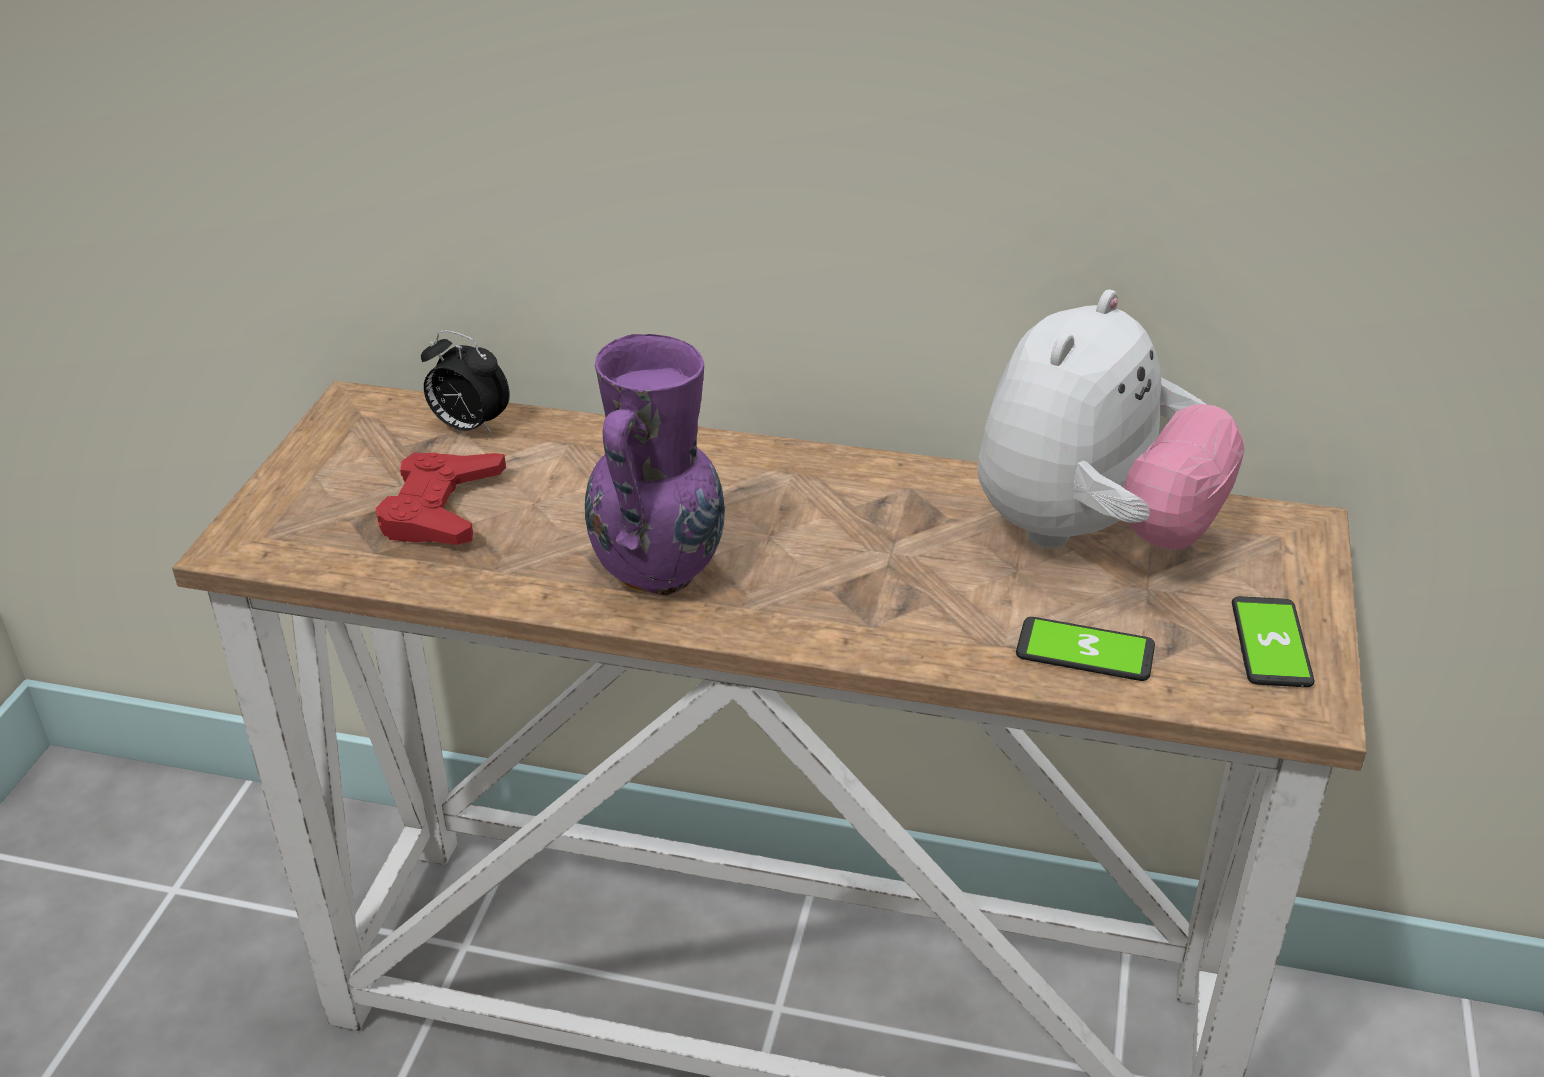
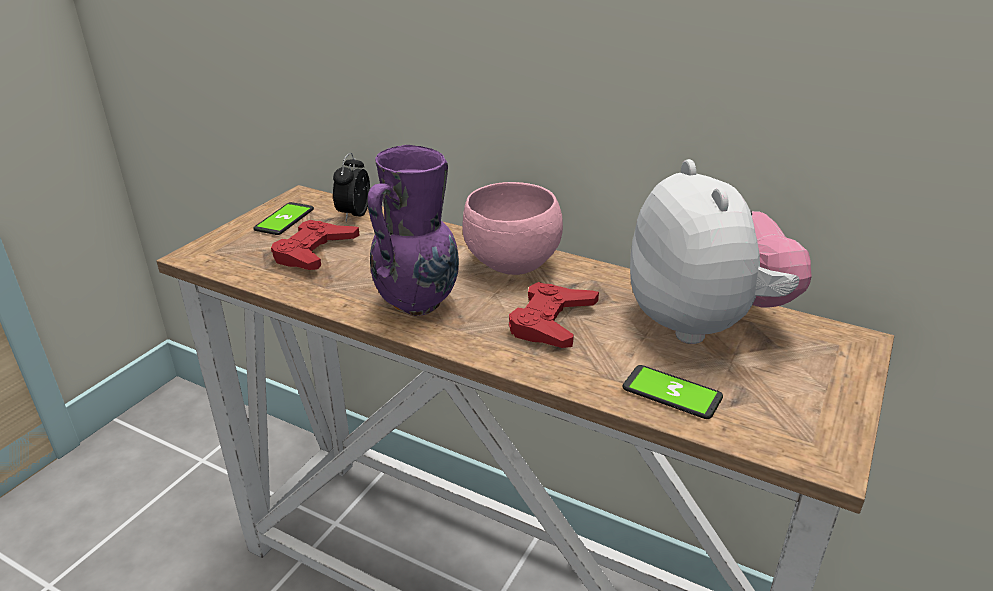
camera: 15 degrees right, 5 degrees down
alarm clock [421,330,510,436] -> alarm clock turned 60 degrees clockwise [333,153,370,222]
plush toy [977,289,1245,550] -> plush toy turned 60 degrees counterclockwise [630,159,812,344]
phone [1232,596,1314,687] -> phone moved to [253,202,314,235]
none -> pink bowl [462,182,563,275]
none -> red game controller [509,282,599,348]

